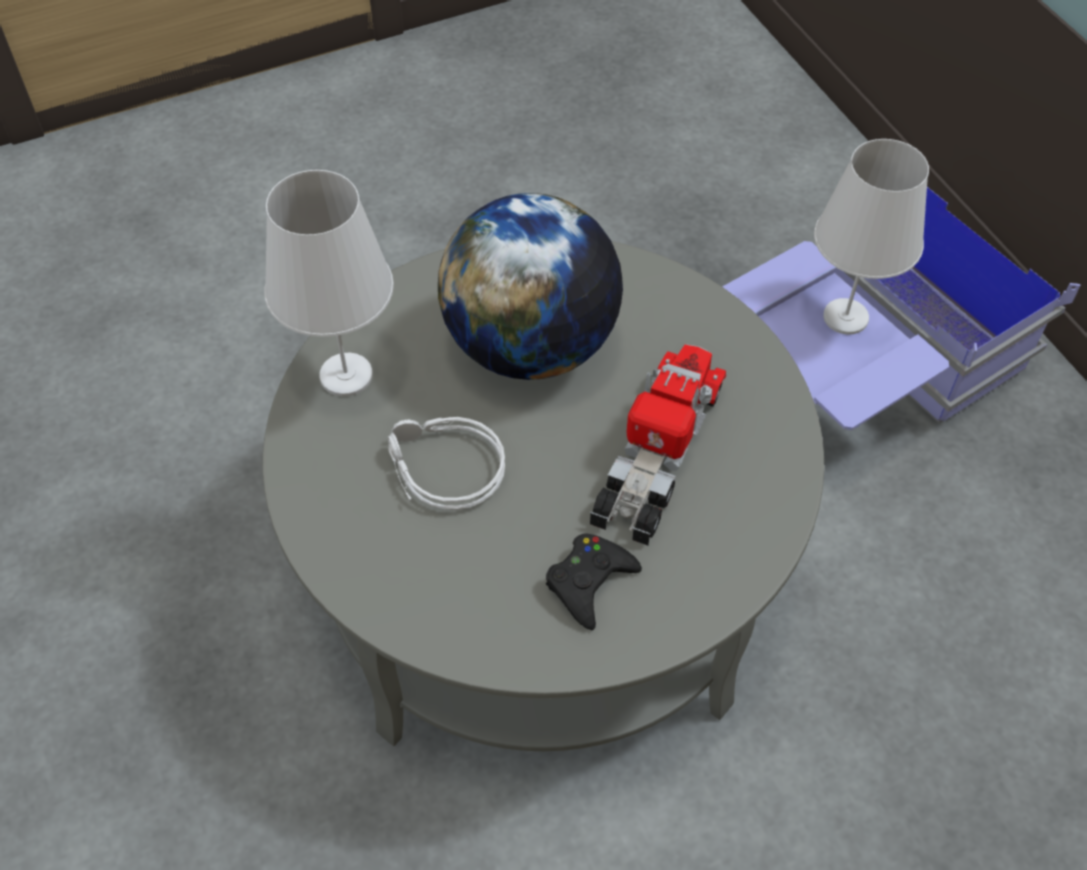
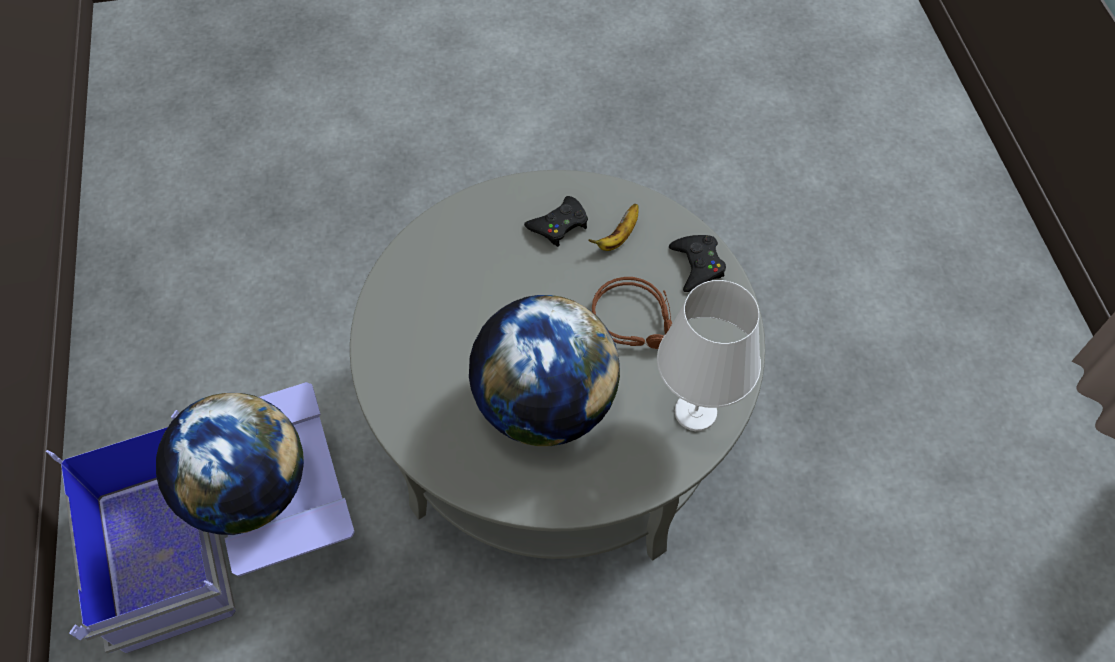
camera: 165 degrees left, 5 degrees up
grey headphones [388,417,505,510] -> brown headphones [592,277,672,349]
toy truck [590,344,726,546] -> none
white table lamp [814,139,929,335] -> globe [156,393,304,535]
none -> banana [589,204,639,251]
none -> black game controller [669,235,726,292]

